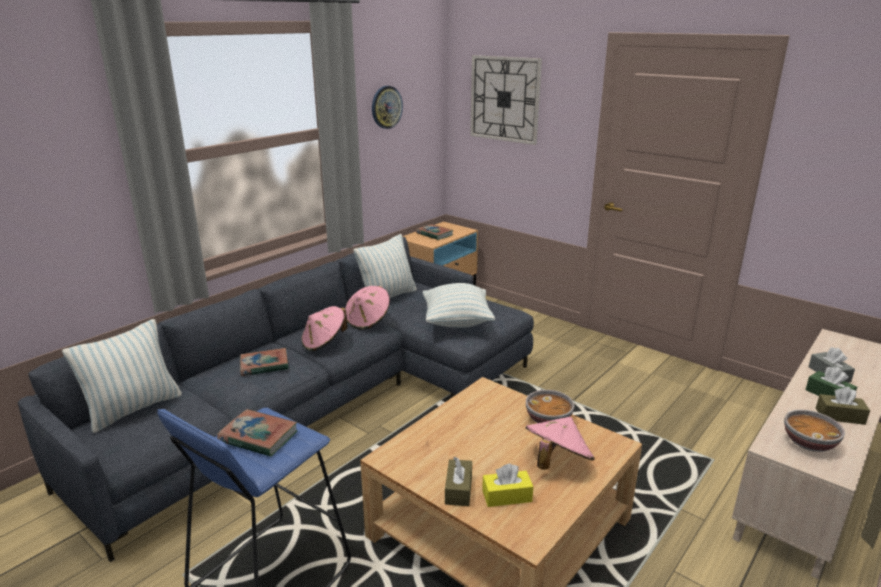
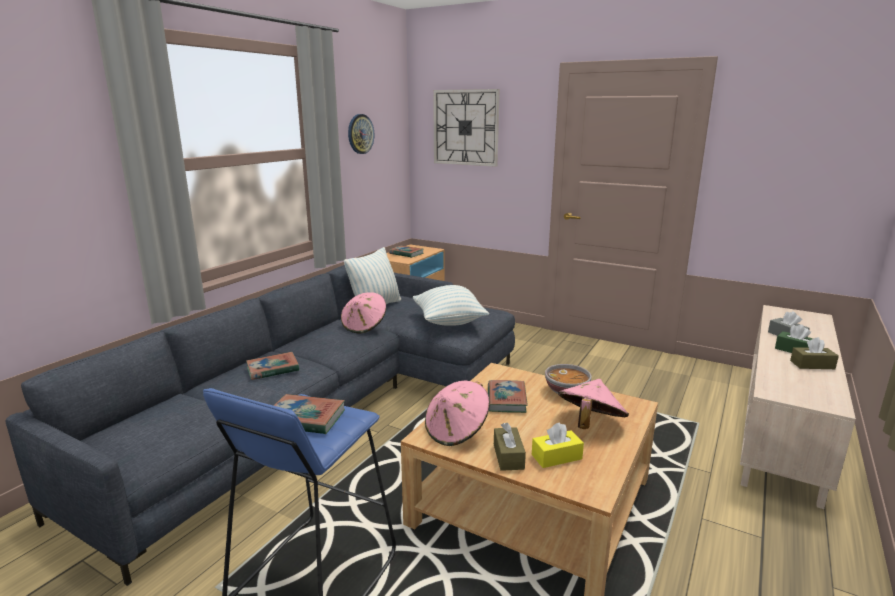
camera: 10 degrees left, 5 degrees down
pillow [62,319,182,433] -> none
pink hat [302,306,348,351] -> pink hat moved to [425,381,490,446]
bowl [784,410,845,452] -> none
none -> book [488,380,528,413]

